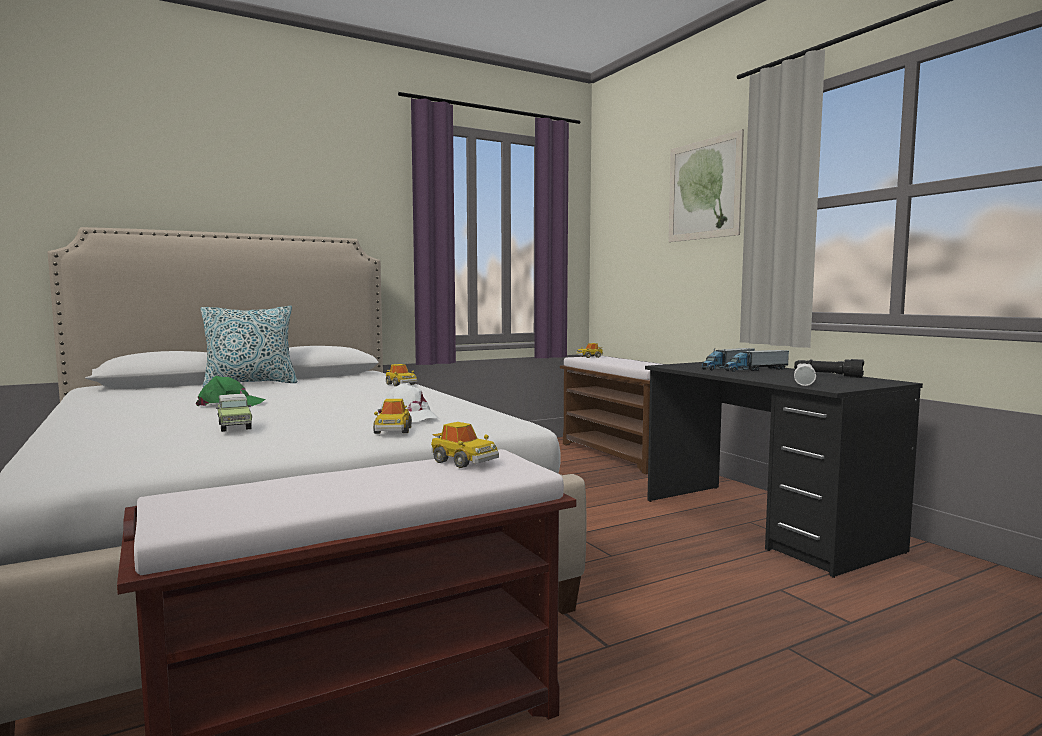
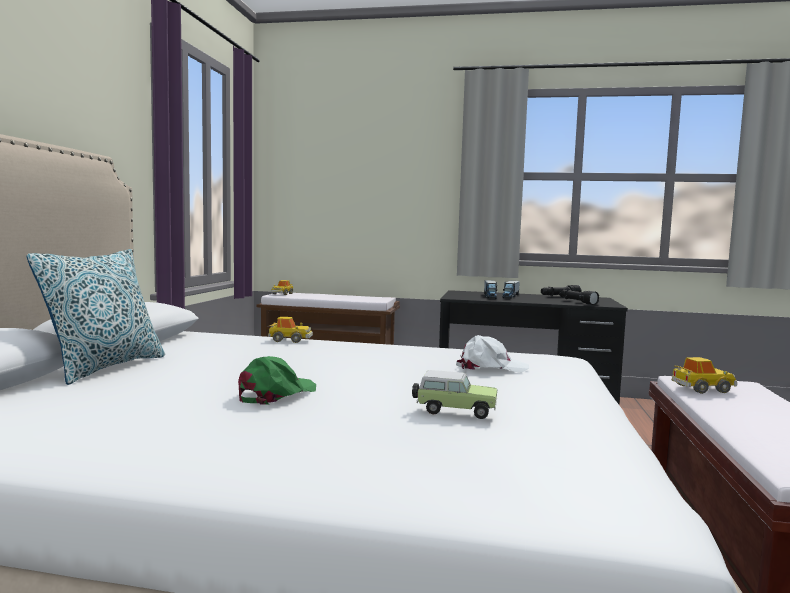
camera: 50 degrees left, 0 degrees up
toy car [373,399,412,434] -> none
picture [668,129,744,242] -> none
white flashlight [794,363,816,386] -> black flashlight [559,290,599,305]

